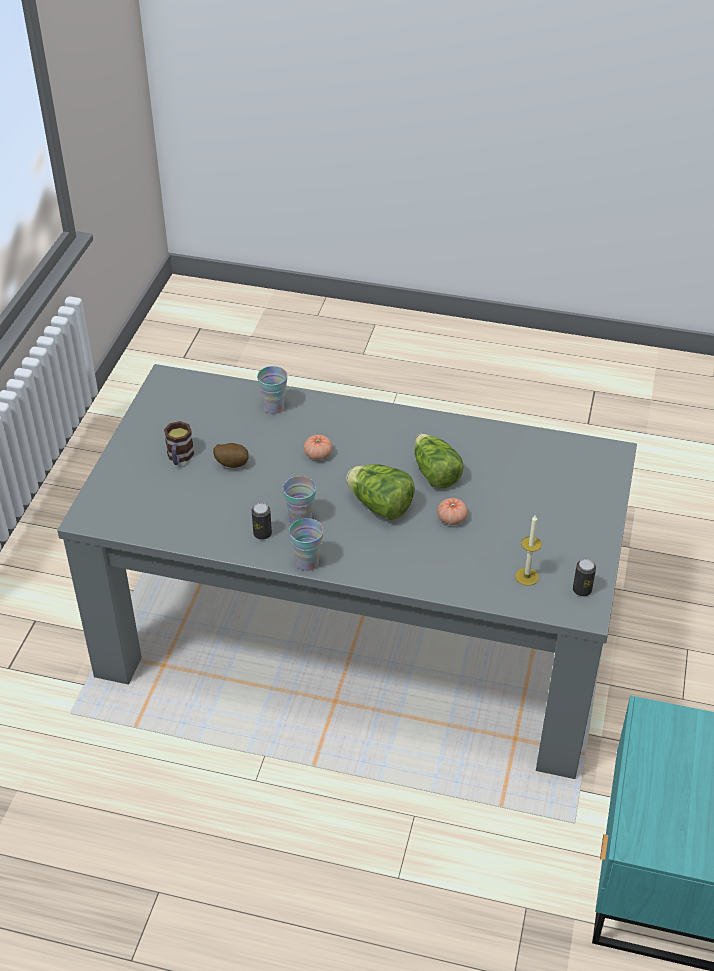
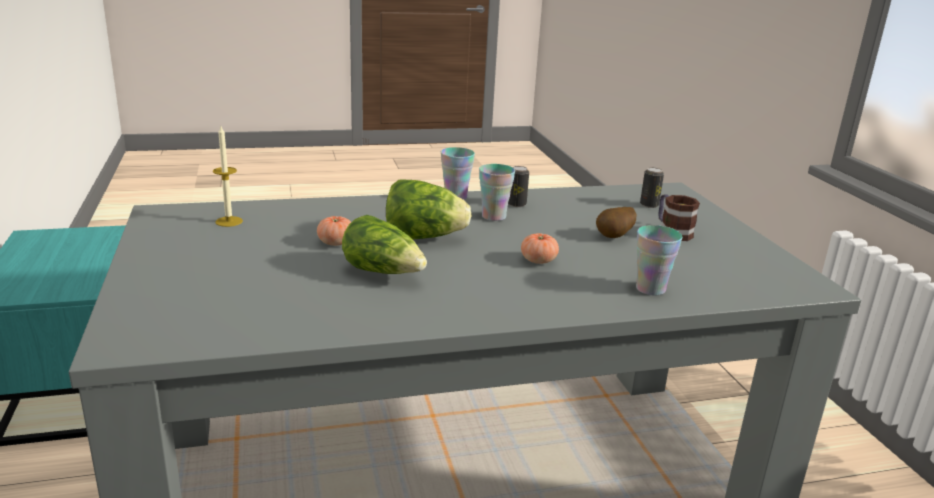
camera: 150 degrees right, 20 degrees down
can [573,559,596,596] -> can moved to [640,167,664,208]

